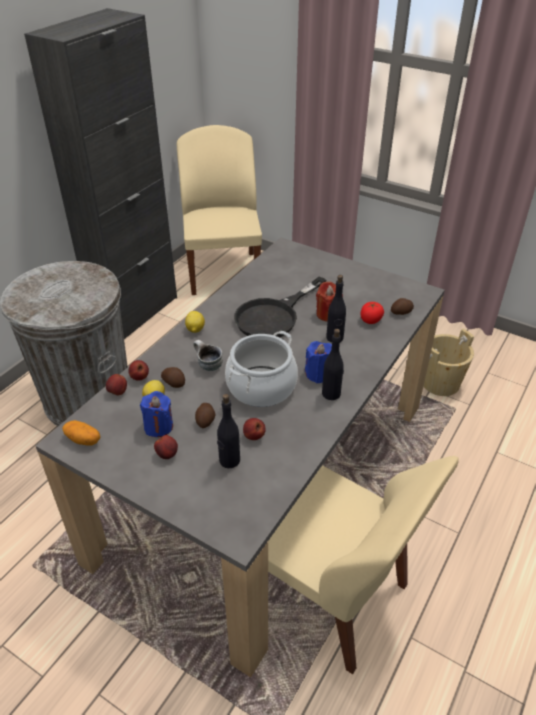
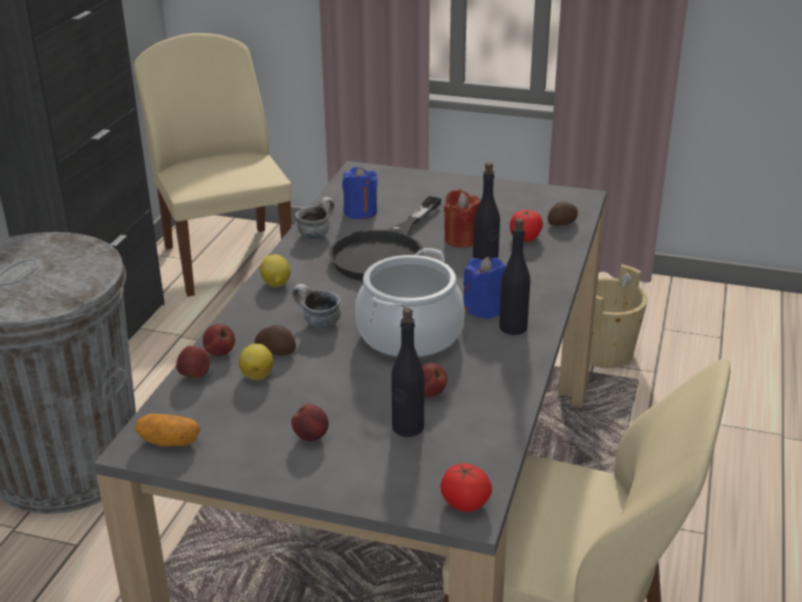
camera: 15 degrees left, 10 degrees down
blue candle [140,391,173,437] -> blue candle moved to [342,166,377,219]
potato [195,403,216,428] -> none
none -> mug [295,197,335,238]
none -> tomato [440,463,492,512]

